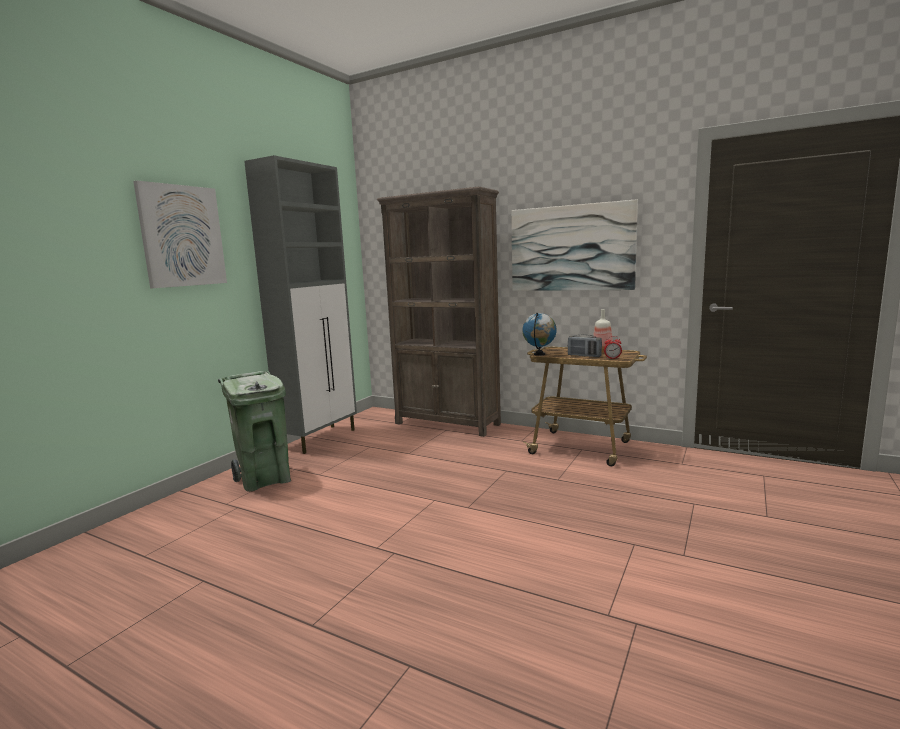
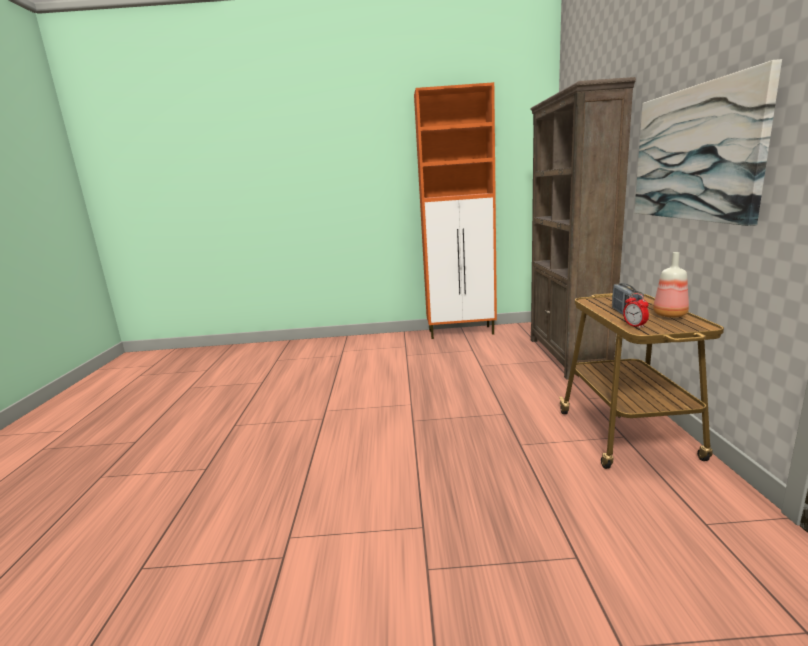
camera: 60 degrees right, 5 degrees up
picture [133,181,227,288] -> none
green trash can [218,371,291,492] -> none
grey cabinet [244,155,357,454] -> orange cabinet [414,82,497,339]
globe [523,313,557,356] -> none

